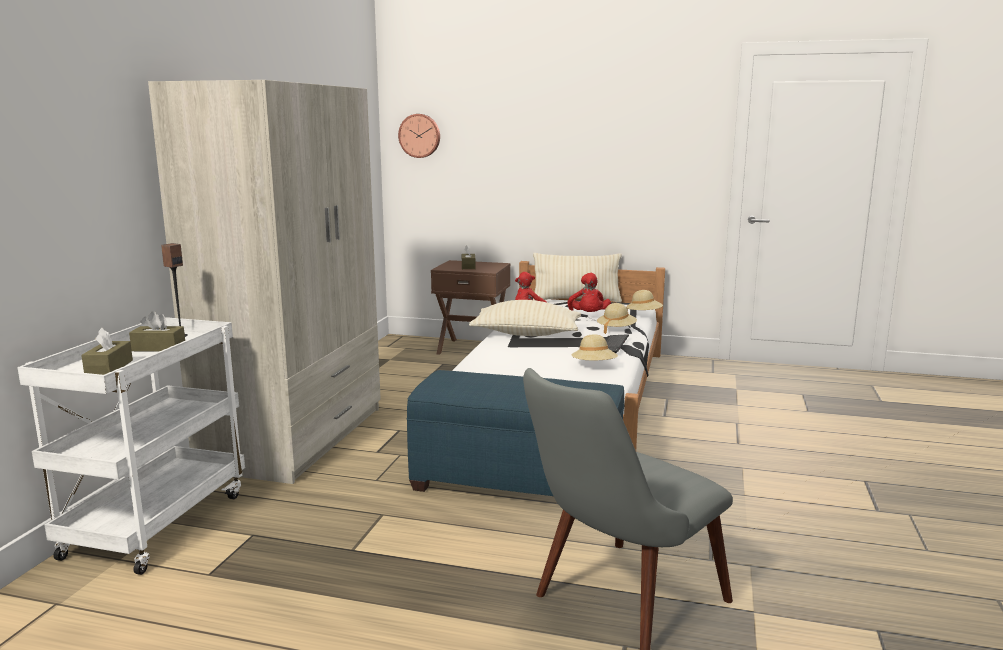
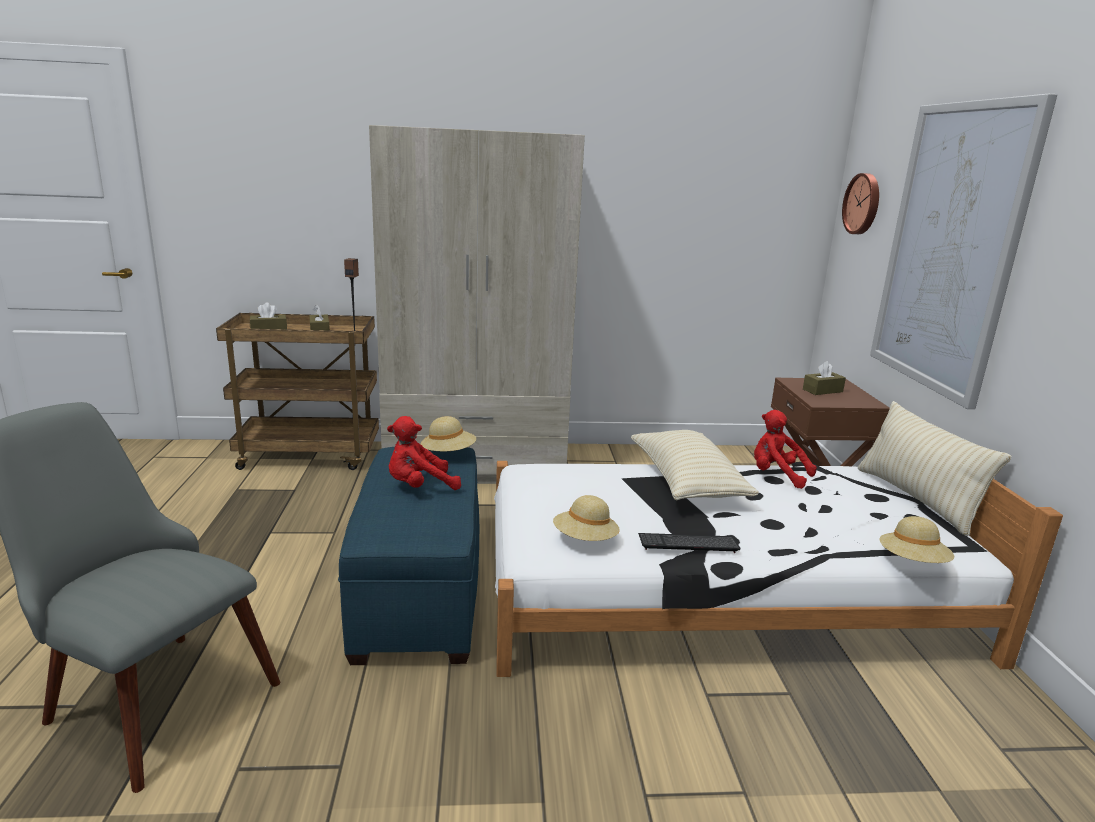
camera: 70 degrees right, 5 degrees up
white cart [17,317,245,575] -> brown cart [216,313,379,470]
red plush toy [567,273,611,312] -> red plush toy moved to [387,416,461,490]
beige hat [597,303,637,334] -> beige hat moved to [421,416,476,451]
none -> picture [870,94,1057,409]

